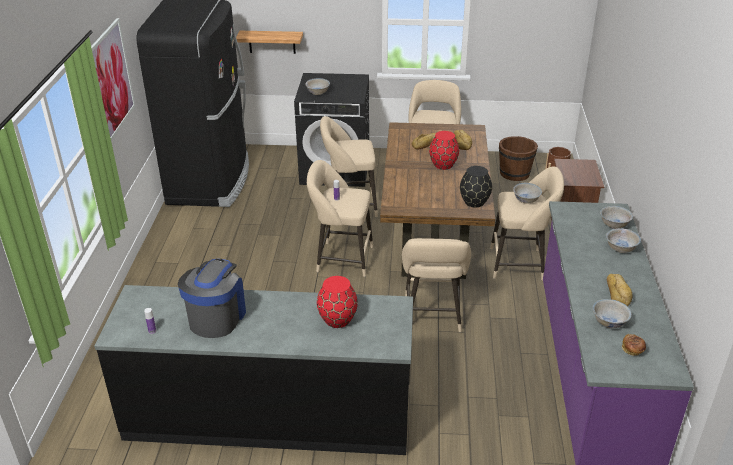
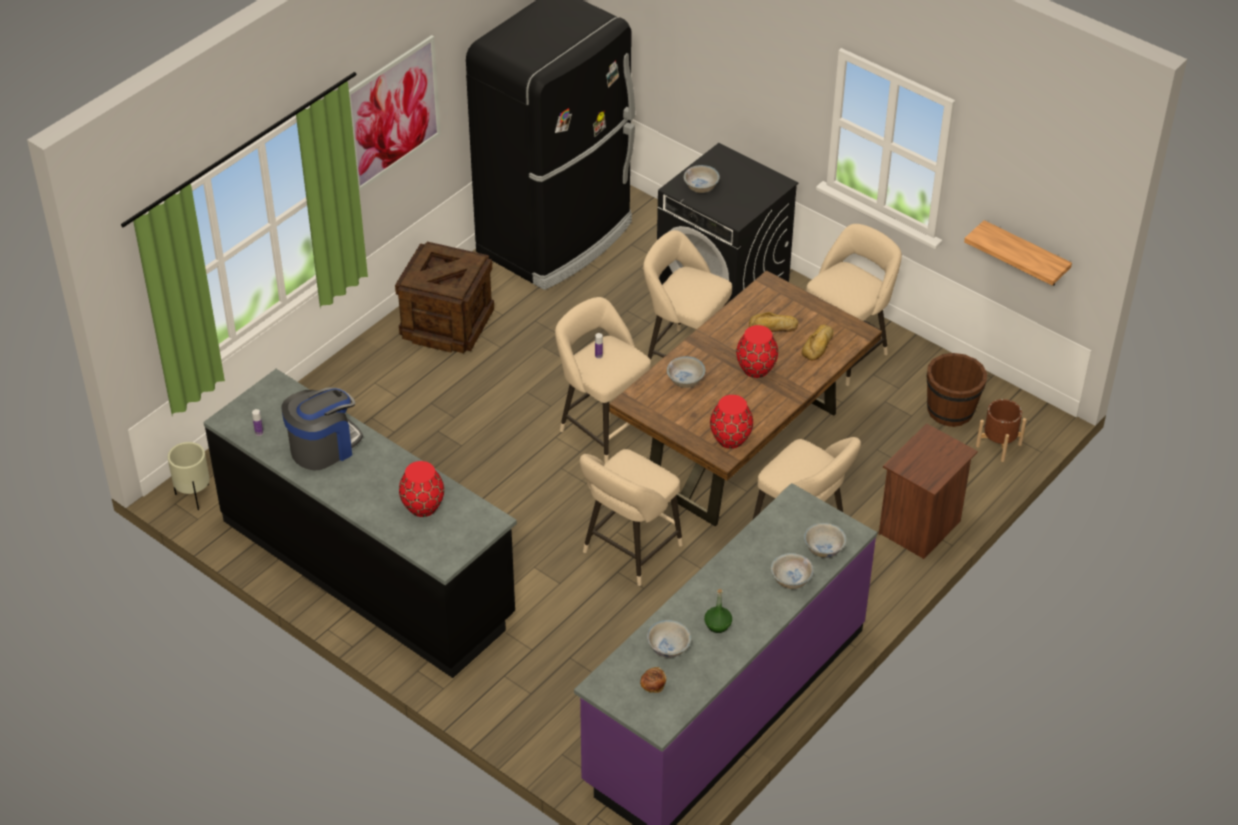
camera: 35 degrees right, 10 degrees up
shelf [236,31,303,54] -> shelf moved to [964,220,1072,286]
black vase [460,166,492,207] -> red vase [710,395,753,449]
white bowl [513,183,542,204] -> white bowl moved to [667,356,705,388]
bread [607,274,633,306] -> green bottle [704,589,732,633]
none -> beige planter [168,442,210,510]
none -> crate [395,242,494,353]

